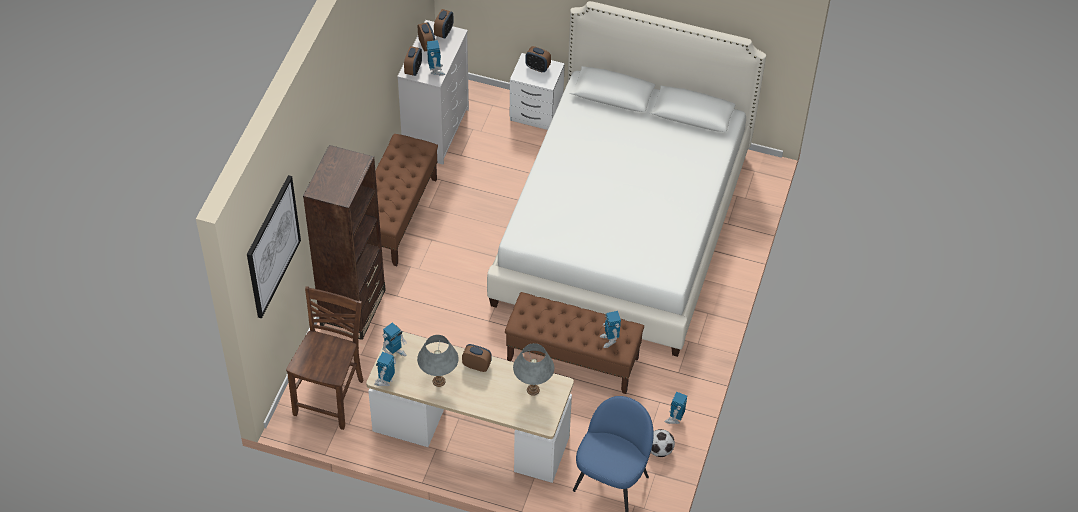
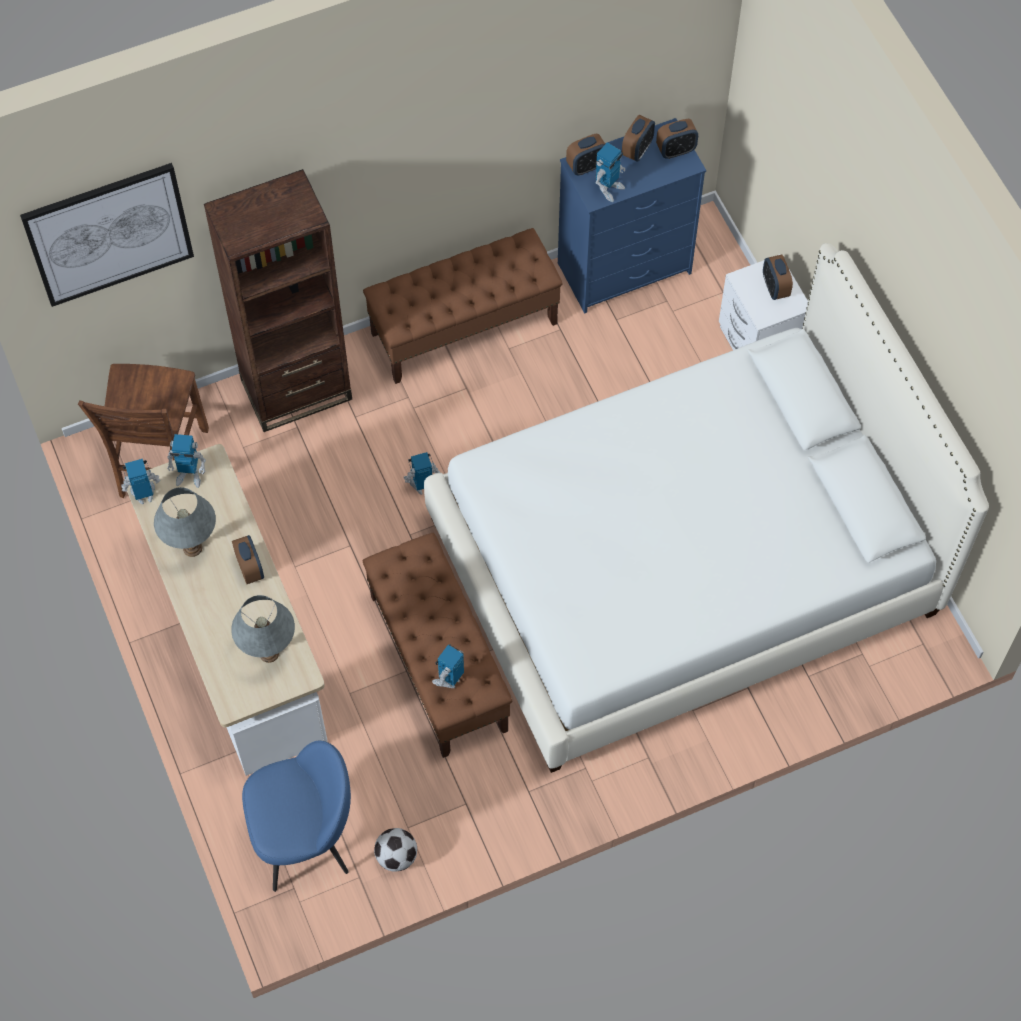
camera: 50 degrees right, 10 degrees up
brown chair [286,286,364,430] -> brown chair turned 120 degrees clockwise [78,364,209,498]
white dresser [397,20,469,164] -> blue dresser [558,118,706,313]
toy robot [664,392,687,424] -> toy robot moved to [403,452,440,495]

